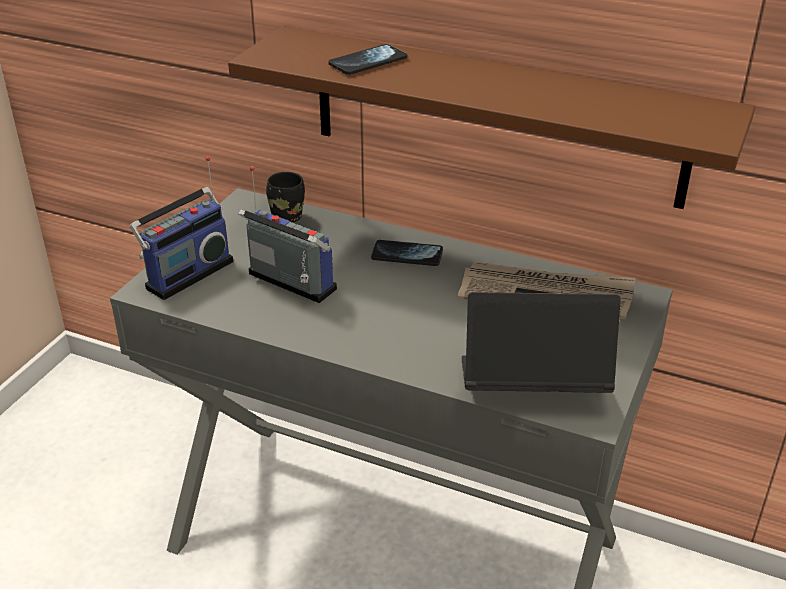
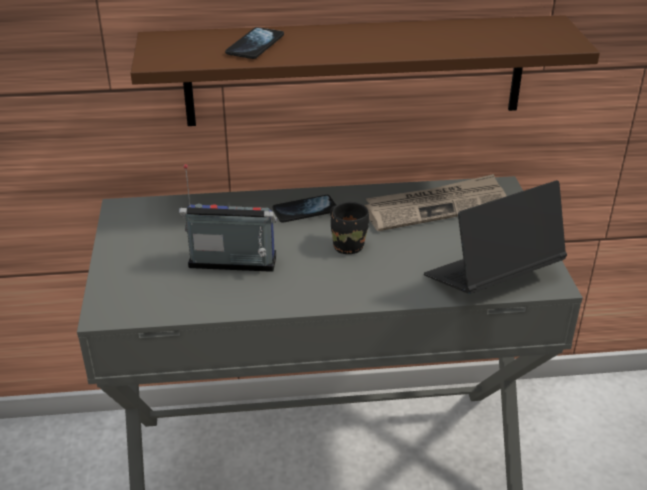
camera: 30 degrees left, 0 degrees up
radio [129,156,233,300] -> none
black mug [266,172,305,223] -> black mug moved to [330,202,369,254]

